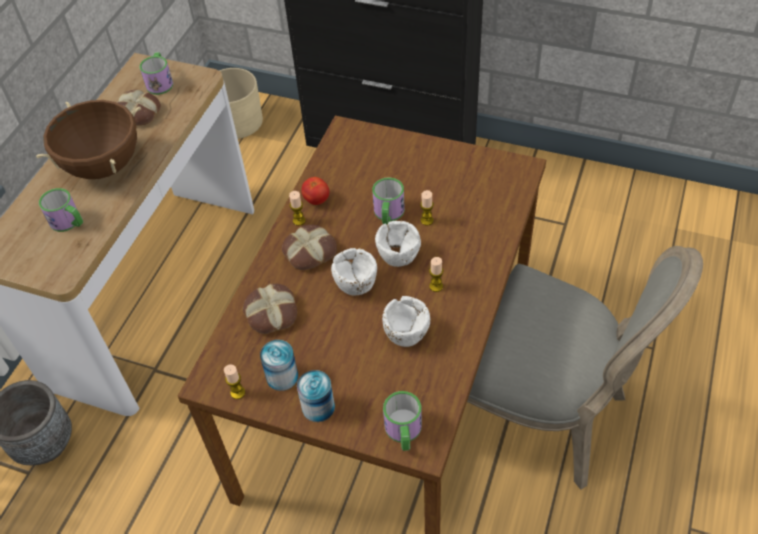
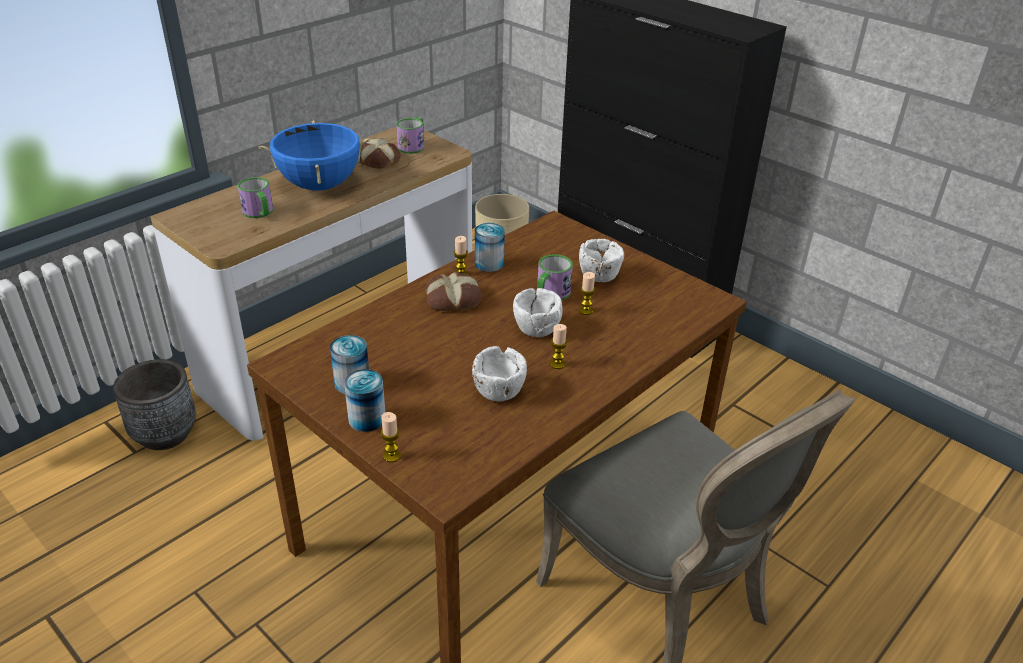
camera: 20 degrees right, 15 degrees down
brown cooking pot [36,100,141,179] -> blue cooking pot [258,120,371,191]
candle [224,365,245,399] -> candle moved to [381,412,401,462]
bread [243,283,297,334] -> none
tomato [302,177,329,205] -> can [475,223,505,272]
white bowl [331,248,377,295] -> white bowl moved to [579,239,624,282]
mug [383,391,422,451] -> none

